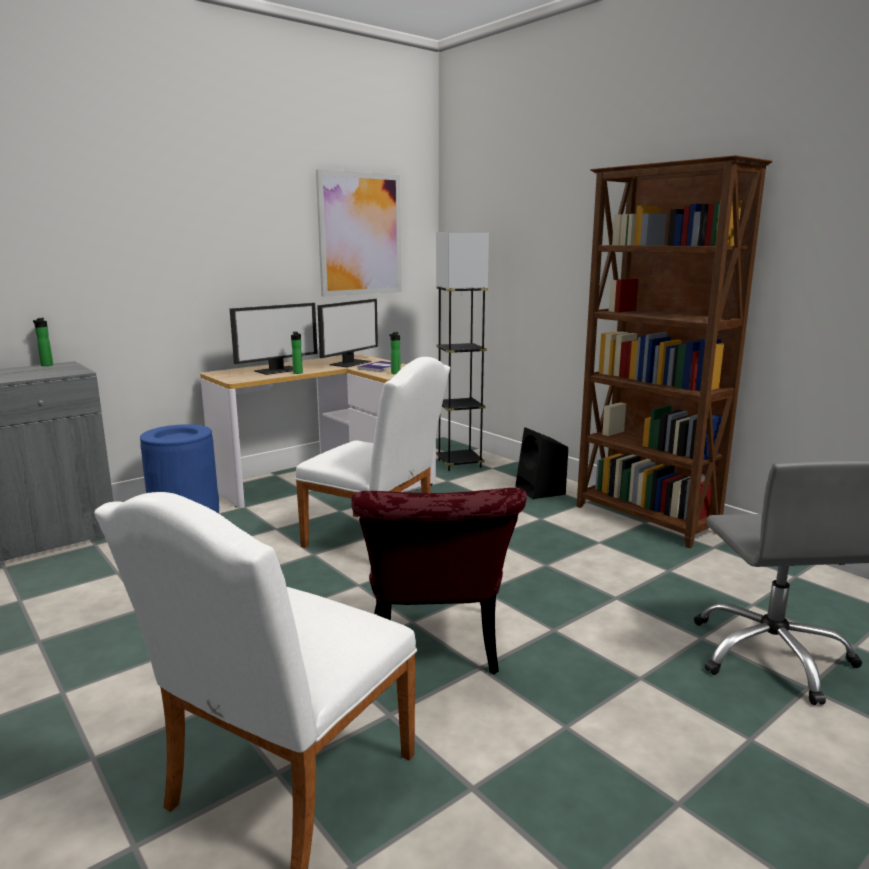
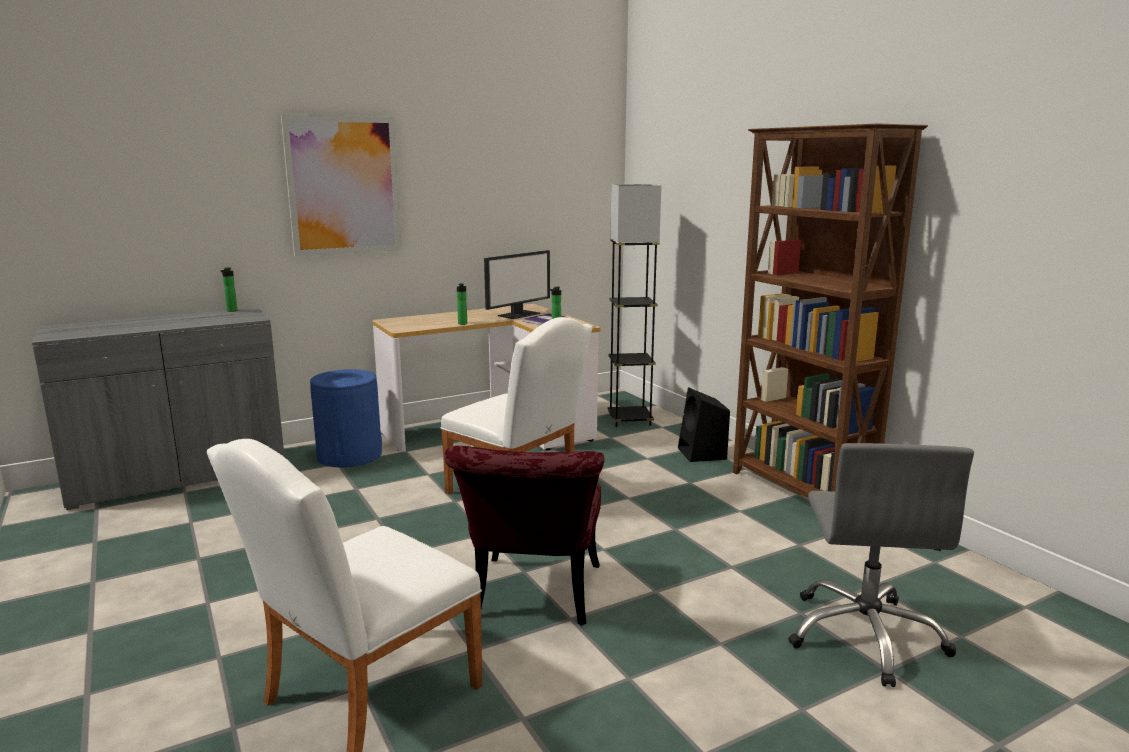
camera: 10 degrees right, 0 degrees up
monitor [230,303,318,375] -> none
picture [316,169,401,297] -> picture moved to [281,114,402,256]

